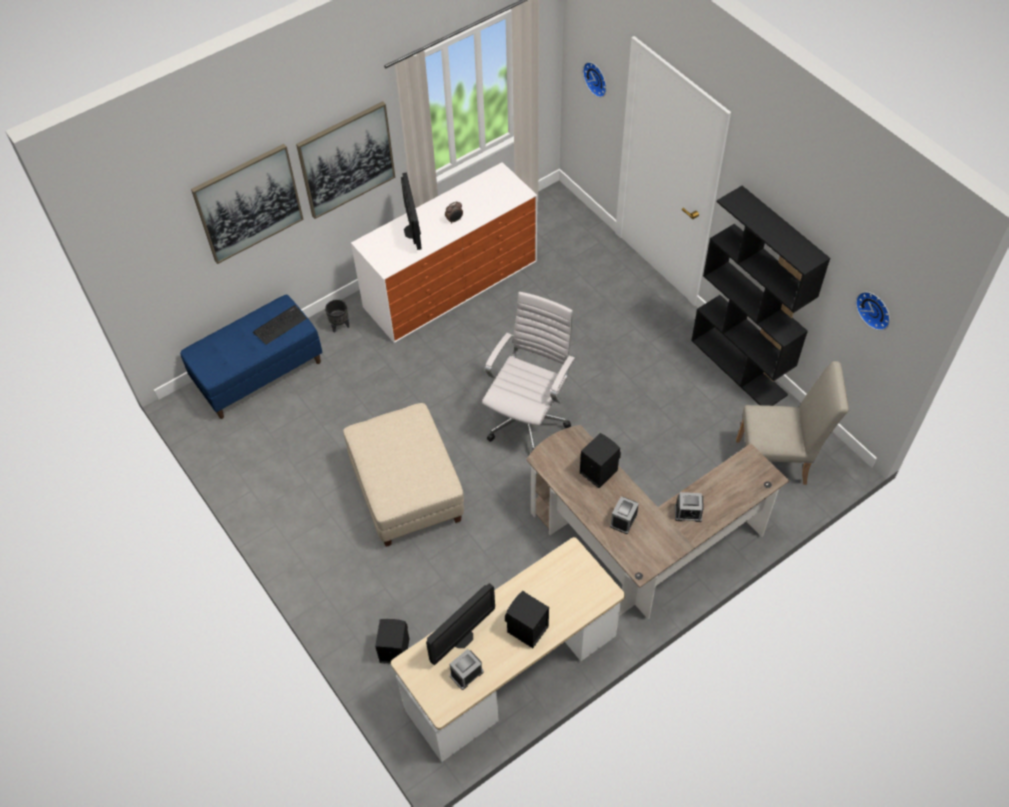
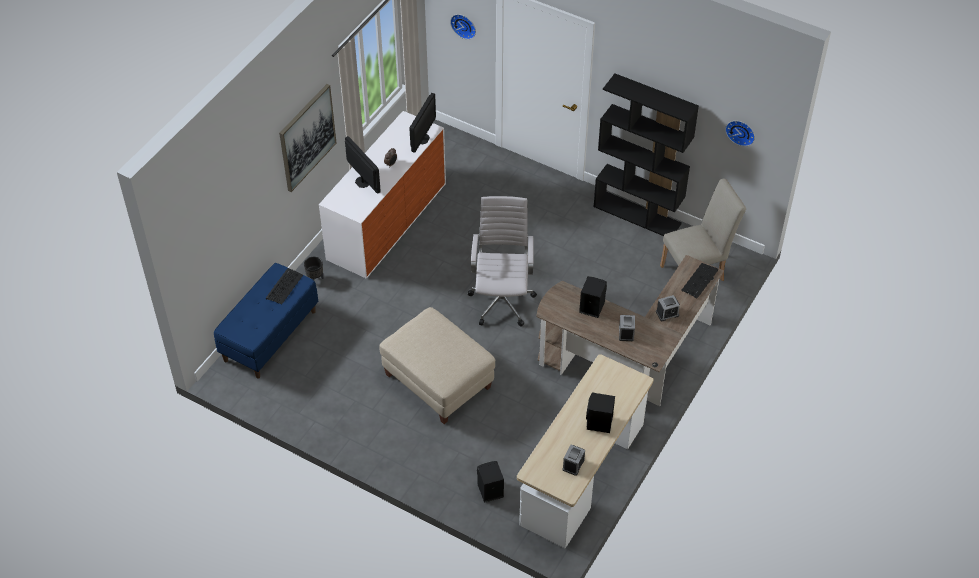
camera: 25 degrees left, 5 degrees down
picture [191,144,304,264] -> none
monitor [426,583,495,665] -> monitor moved to [409,93,436,153]
none -> keyboard [681,263,718,298]

